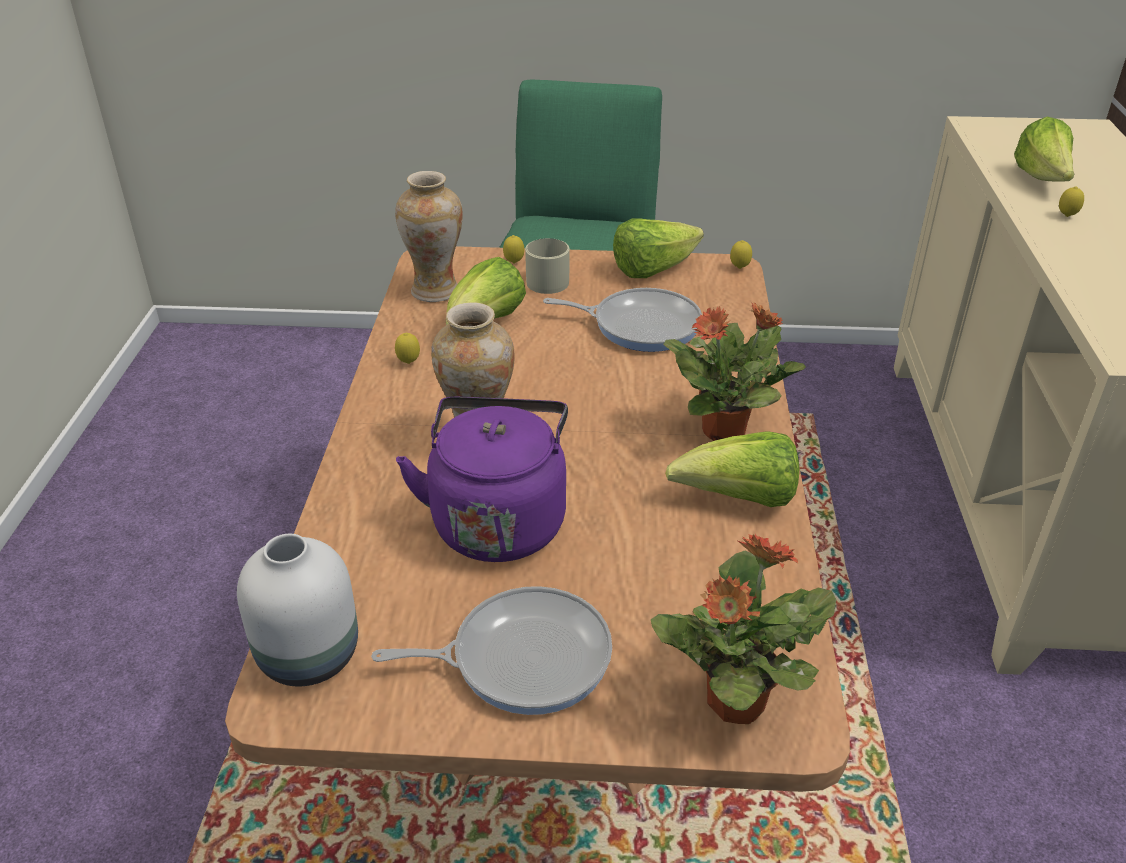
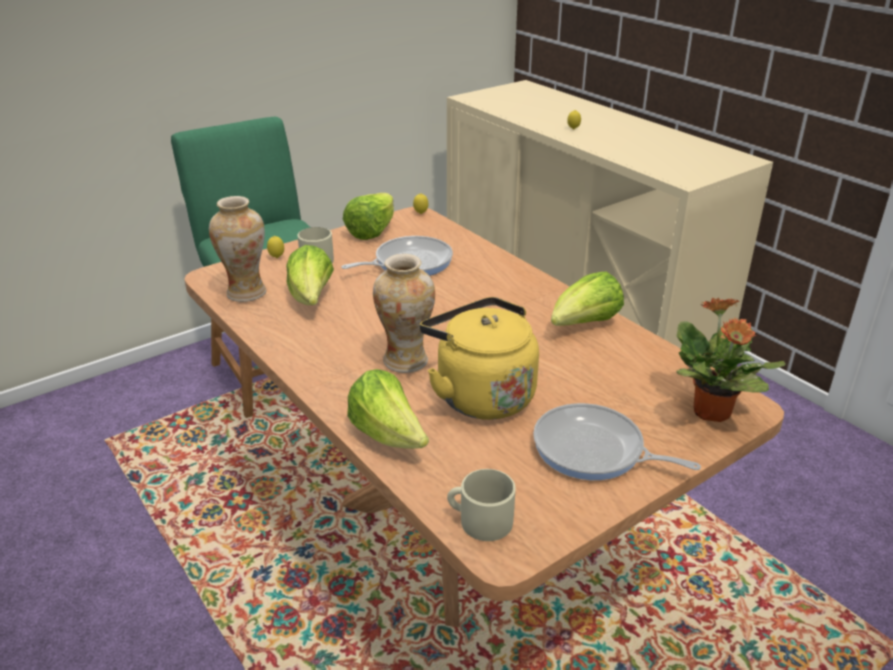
camera: 40 degrees left, 5 degrees down
white vase [237,534,358,686] -> beige mug [447,469,516,541]
frying pan [371,586,612,715] -> frying pan turned 105 degrees counterclockwise [533,403,701,480]
lemon [395,333,420,364] -> none
purple kettle [396,396,568,562] -> yellow kettle [420,297,539,420]
potted plant [663,302,806,441] -> none
lettuce [1014,117,1074,182] -> lettuce moved to [347,369,429,449]

